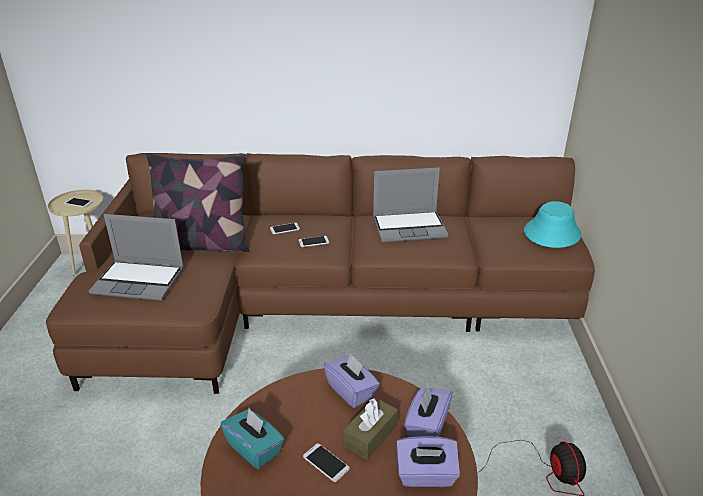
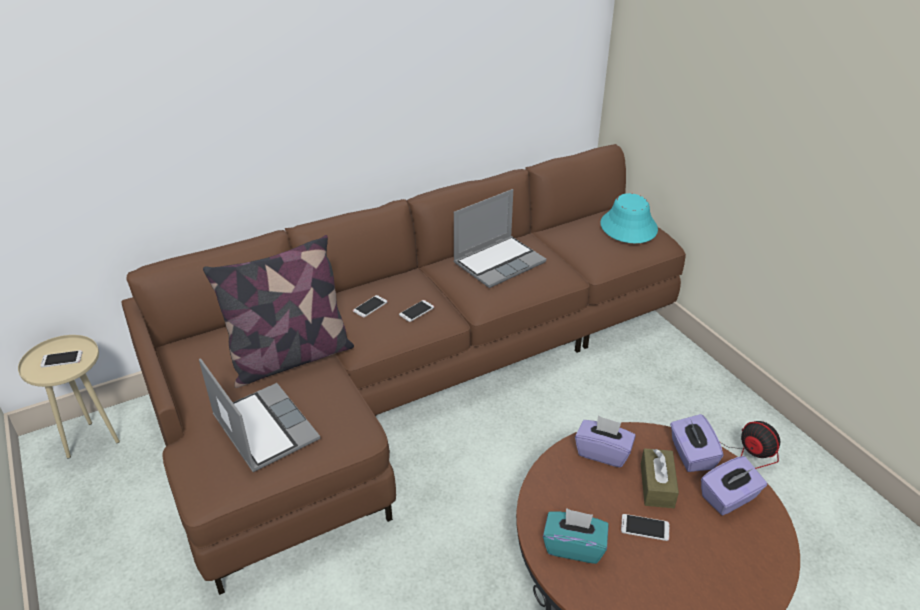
camera: 30 degrees left, 5 degrees up
laptop [89,214,184,301] -> laptop turned 105 degrees counterclockwise [199,358,320,472]

